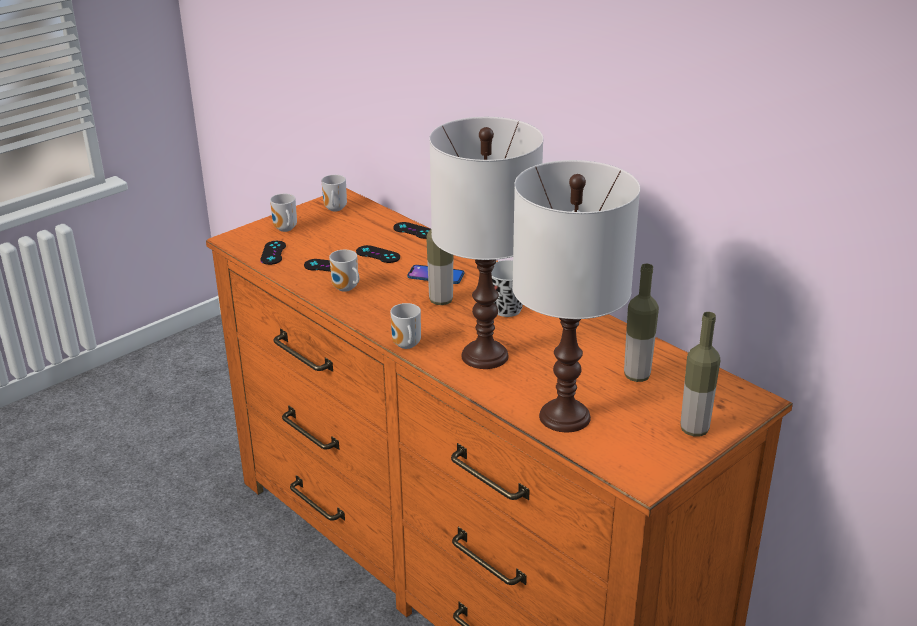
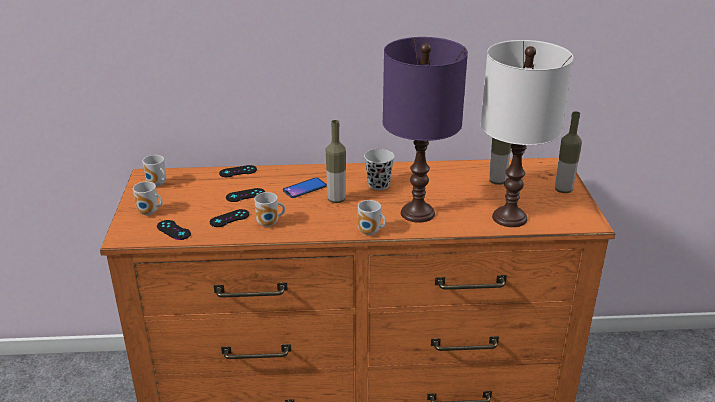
camera: 50 degrees left, 0 degrees up
white table lamp [429,117,543,369] -> purple table lamp [383,37,468,223]

